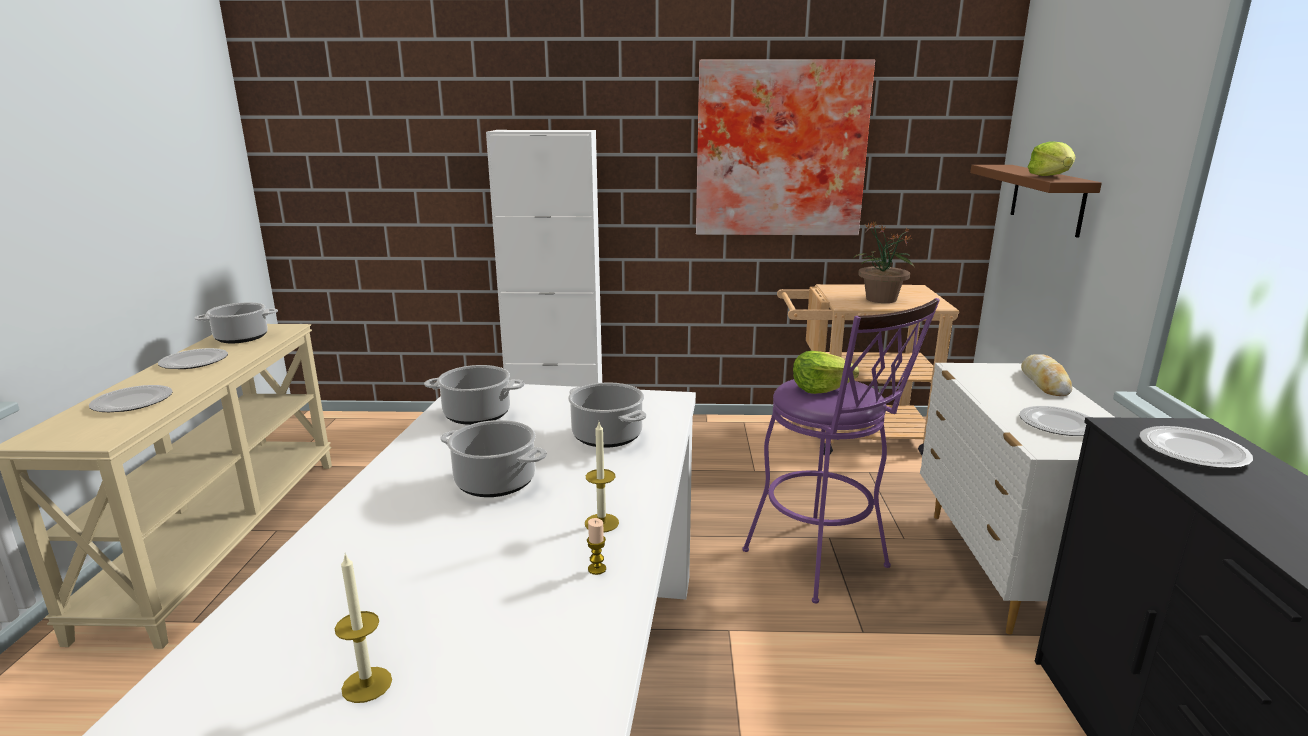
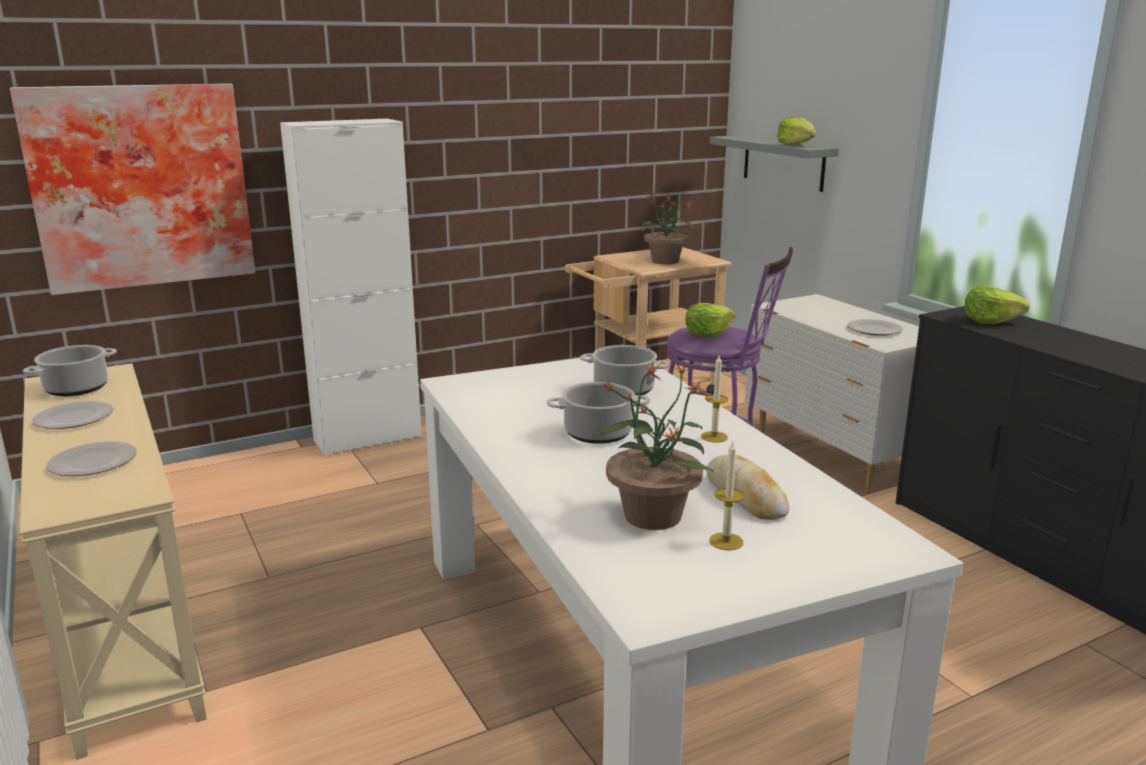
camera: 30 degrees left, 0 degrees up
cooking pot [424,365,525,425] -> none
candle [587,518,606,575] -> none
picture [696,59,875,235] -> picture moved to [10,83,255,295]
brown shelf [970,165,1102,238] -> grey shelf [710,135,839,192]
bread [1021,354,1072,396] -> bread moved to [706,455,789,520]
plate [1139,426,1253,468] -> lettuce [965,286,1030,324]
none -> potted plant [591,361,713,530]

